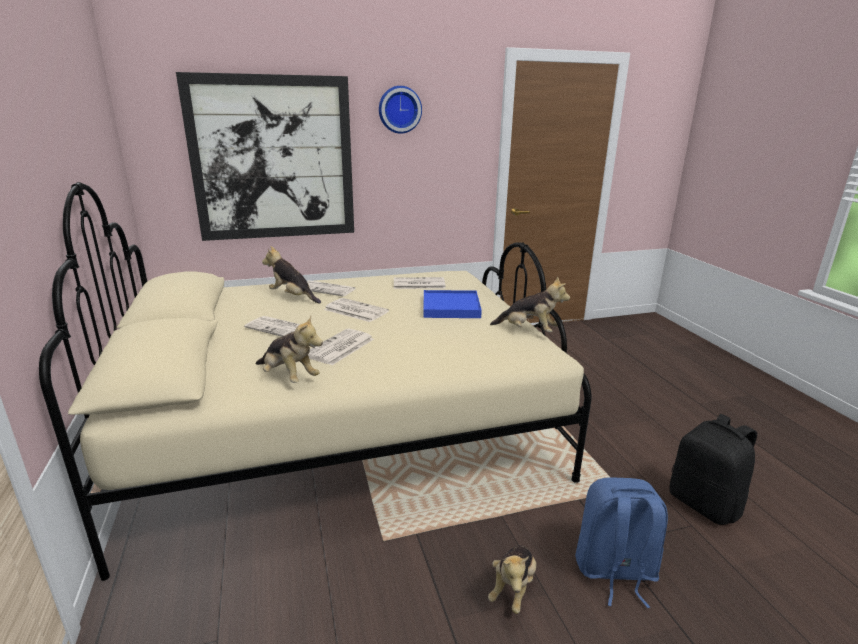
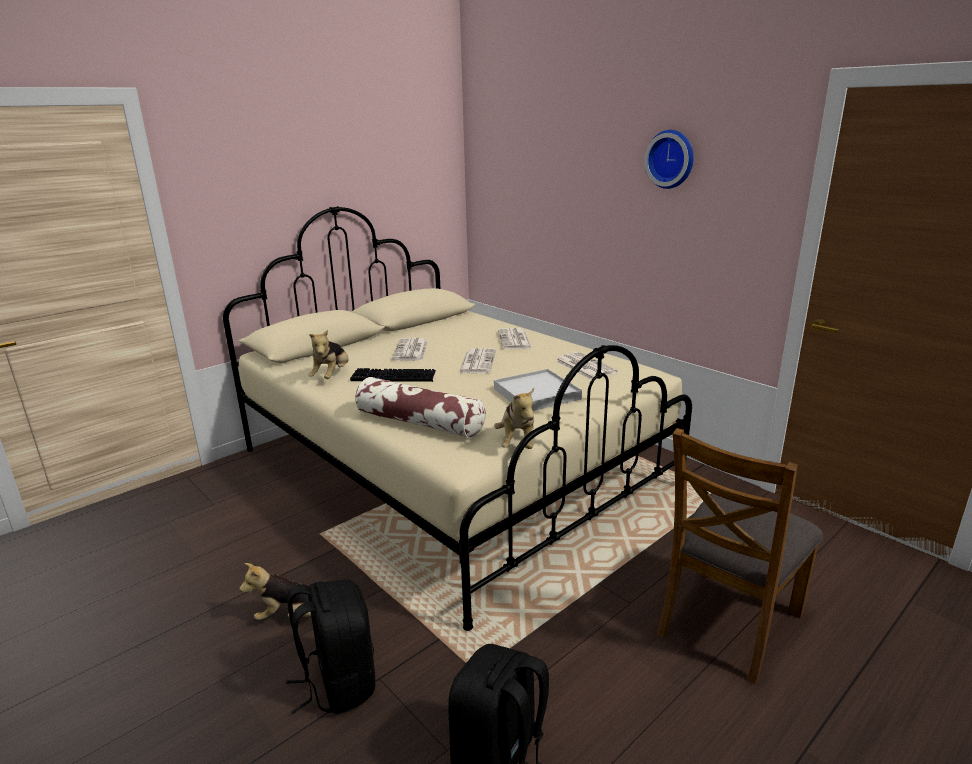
camera: 65 degrees right, 0 degrees up
picture [176,72,354,241] -> none
plush toy [262,246,321,304] -> none
newspaper [308,329,374,365] -> keyboard [350,368,436,382]
blue tray [424,290,482,318] -> white tray [494,369,582,411]
blue backpack [575,477,668,608] -> black backpack [286,580,375,714]
none -> pillow [356,377,486,438]
none -> brown chair [657,428,823,685]

